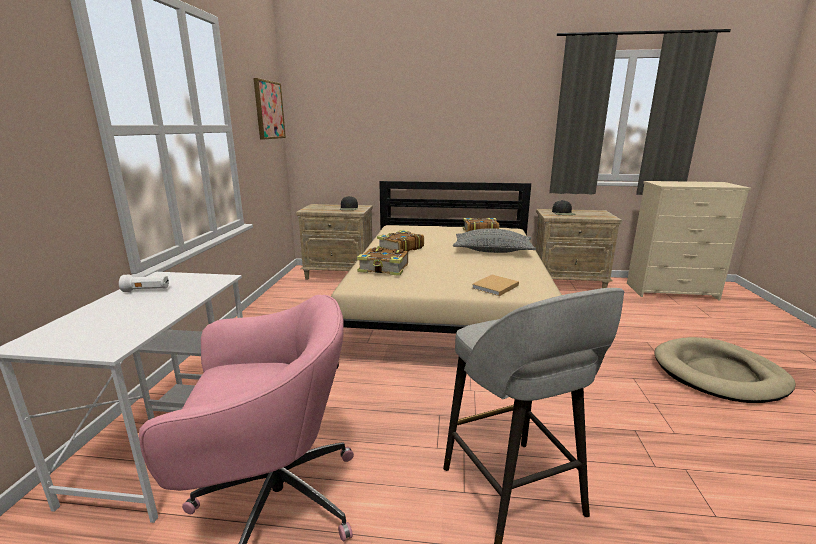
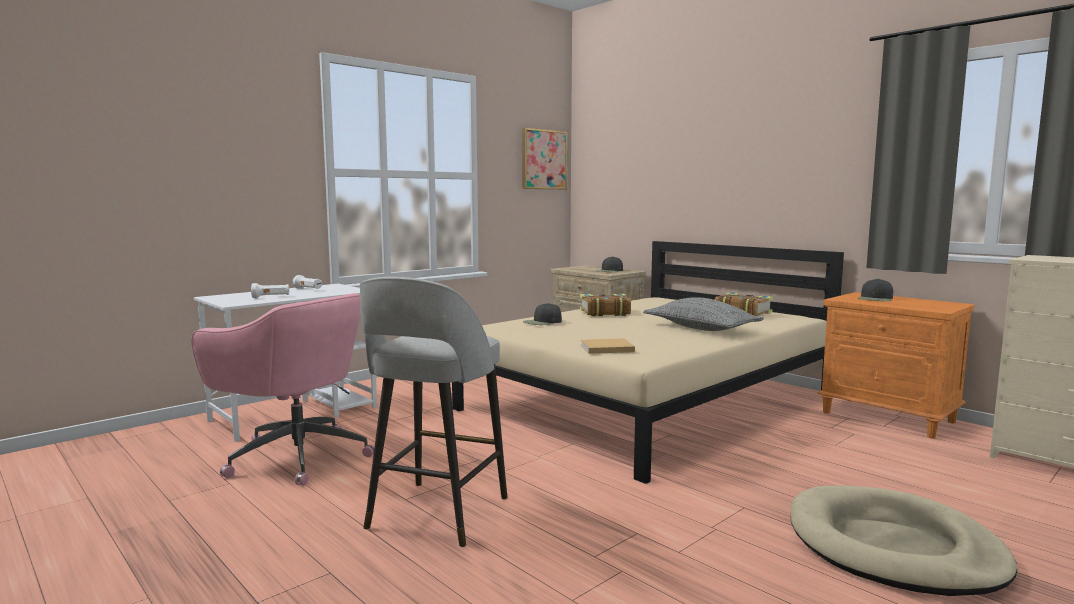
camera: 40 degrees right, 10 degrees down
book [357,248,408,276] -> black cap [523,303,562,325]
beige nightstand [535,209,622,288] -> orange nightstand [817,292,974,439]
none -> white flashlight [251,283,289,298]

